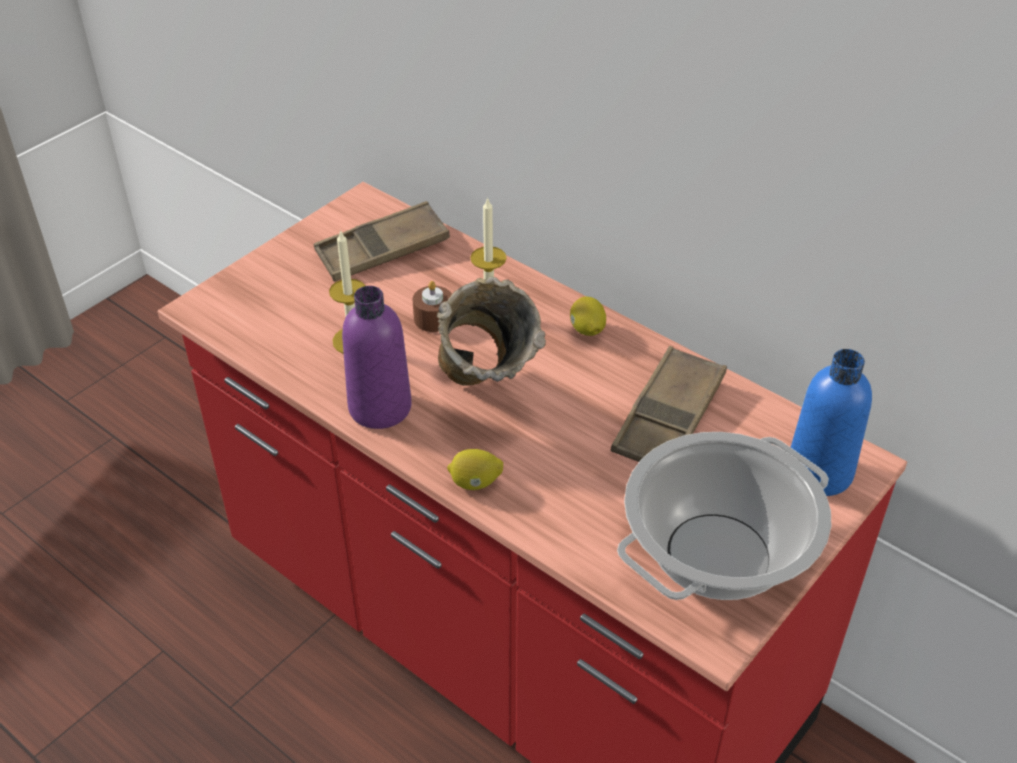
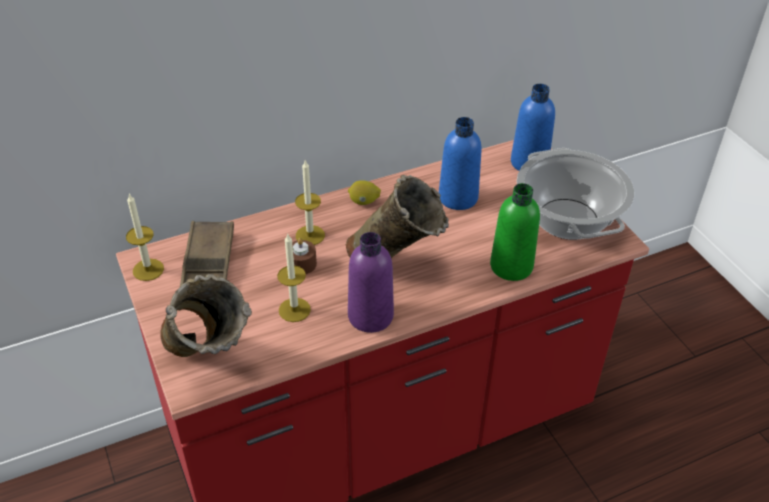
camera: 65 degrees left, 0 degrees up
lemon [447,449,503,490] -> none
brown tray [611,346,727,462] -> blue bottle [439,117,482,210]
none -> candle [126,193,164,281]
none -> beige vase [160,273,252,357]
none -> green bottle [490,183,540,281]

